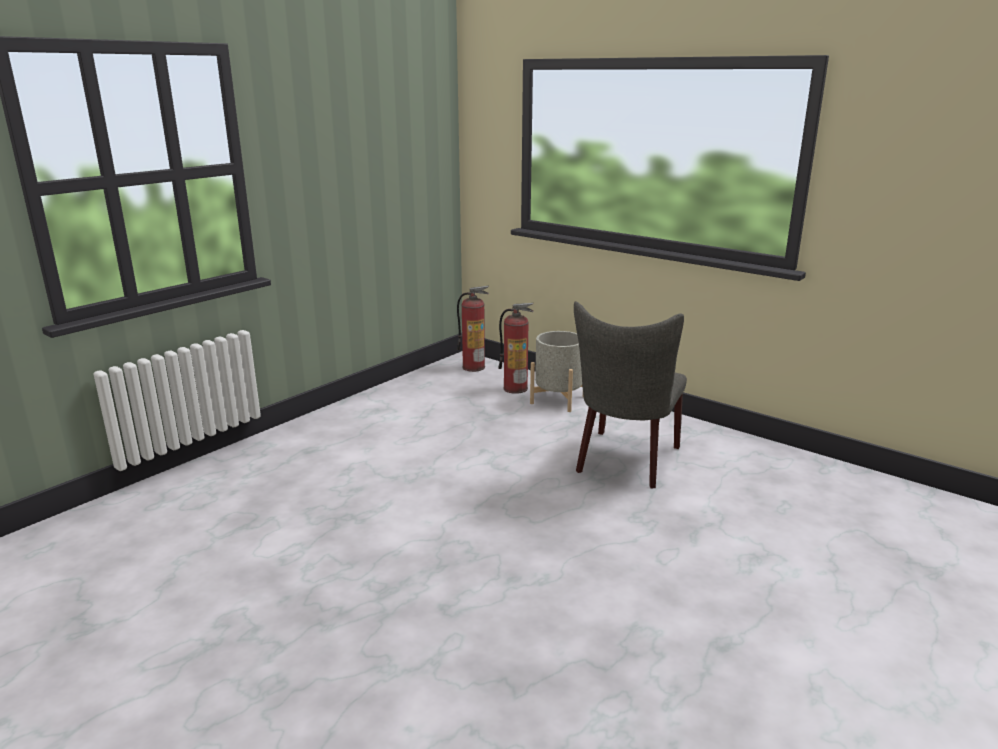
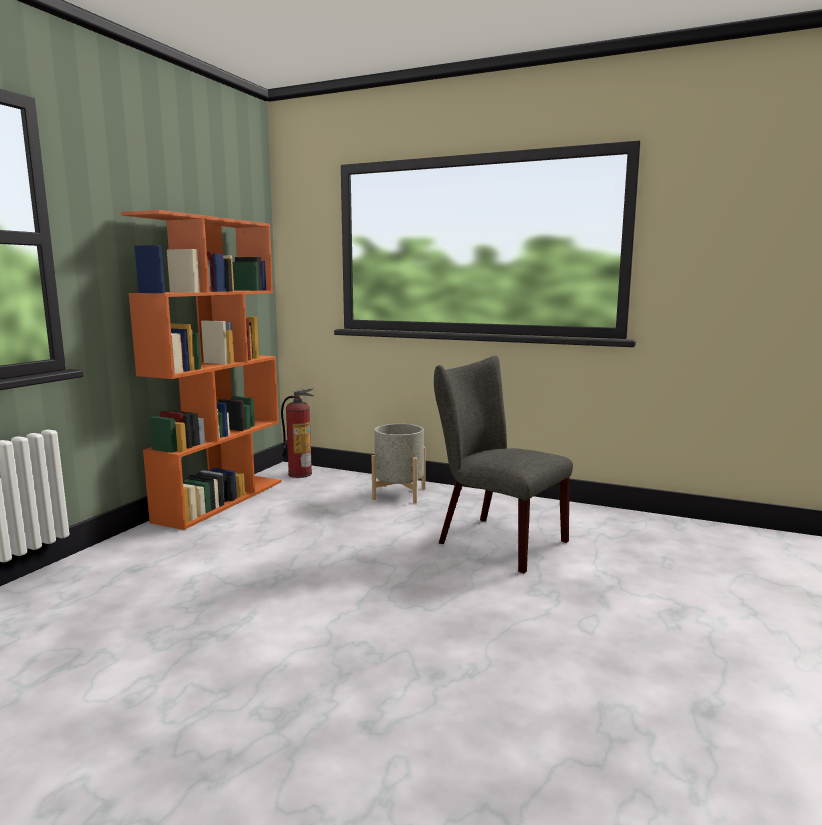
camera: 15 degrees left, 10 degrees down
fire extinguisher [498,303,533,394] -> none
grey chair [574,301,687,489] -> grey chair turned 120 degrees clockwise [434,356,573,573]
none -> orange bookcase [121,210,282,530]

